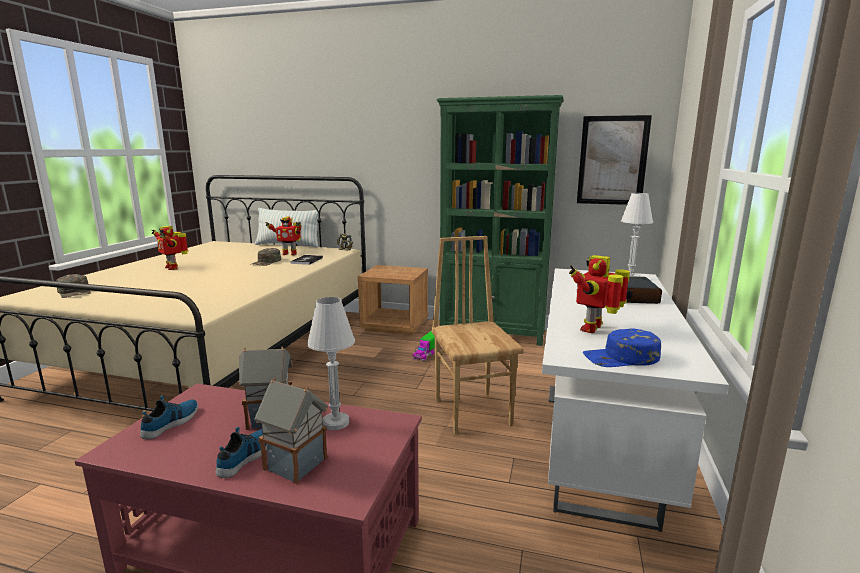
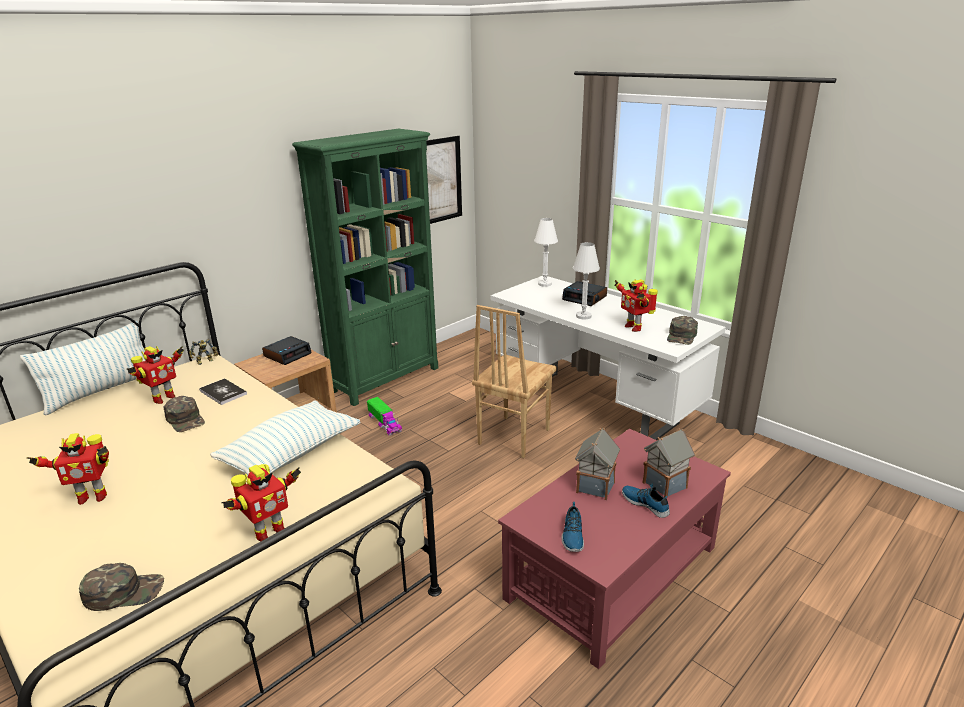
camera: 60 degrees left, 10 degrees up
shoe [140,395,198,439] -> shoe turned 135 degrees counterclockwise [561,502,584,552]
white table lamp [307,297,355,430] -> white table lamp moved to [573,242,600,319]
brown chair [431,236,524,434] -> brown chair turned 75 degrees counterclockwise [472,305,557,458]
blue cap [583,328,661,367] -> green cap [667,316,698,345]
none -> pillow [210,400,360,476]
none -> toy robot [222,464,301,542]
none -> alarm clock [262,336,312,365]

